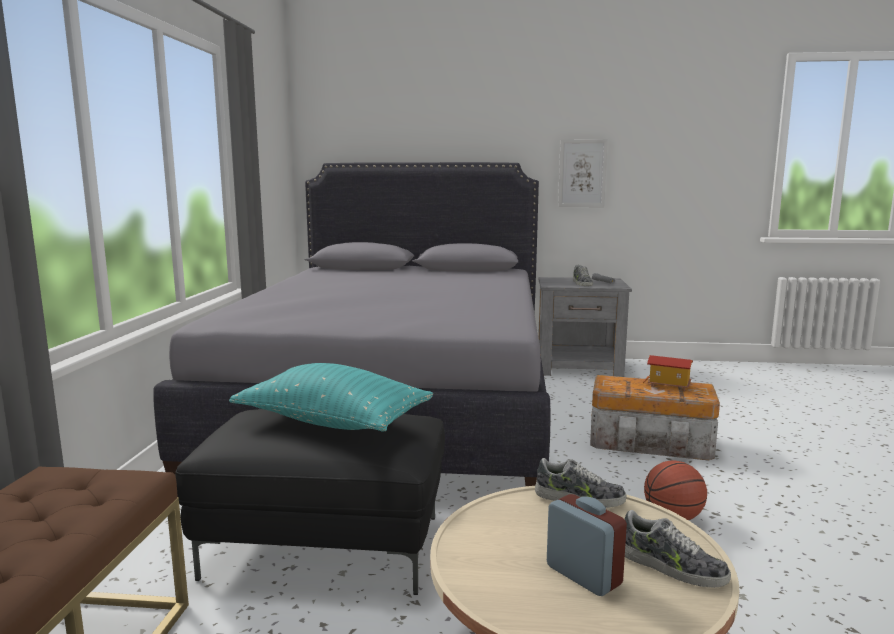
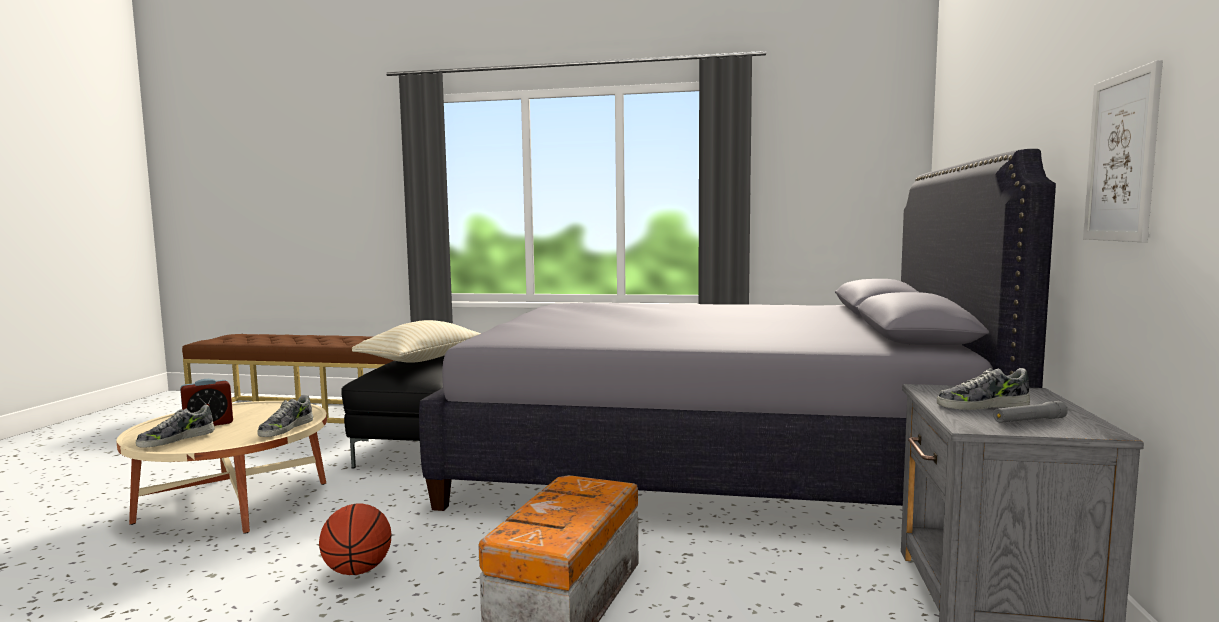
camera: 95 degrees right, 5 degrees down
turquoise pillow [229,363,433,431] -> beige pillow [352,320,481,363]
toy house [643,355,693,391] -> none

